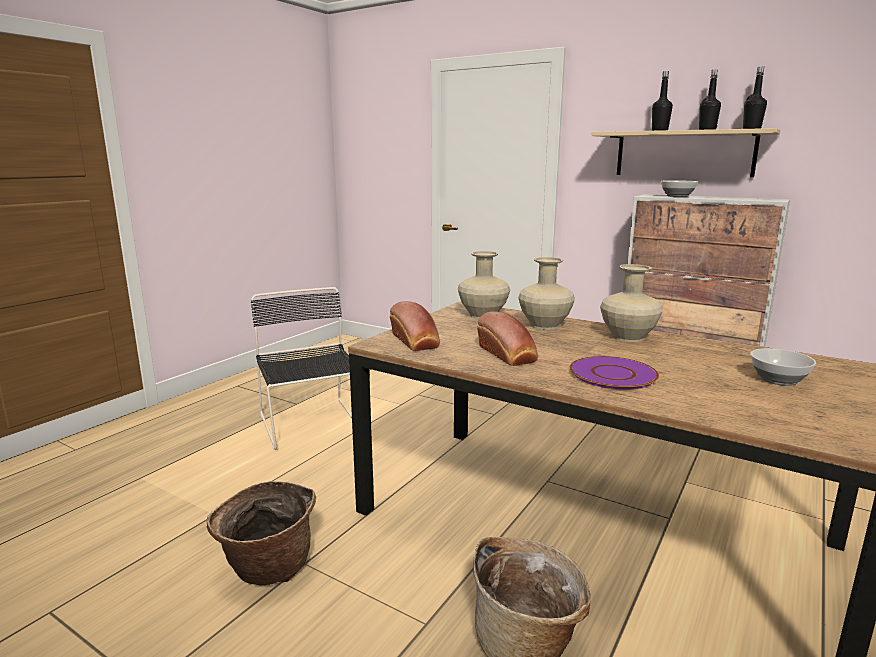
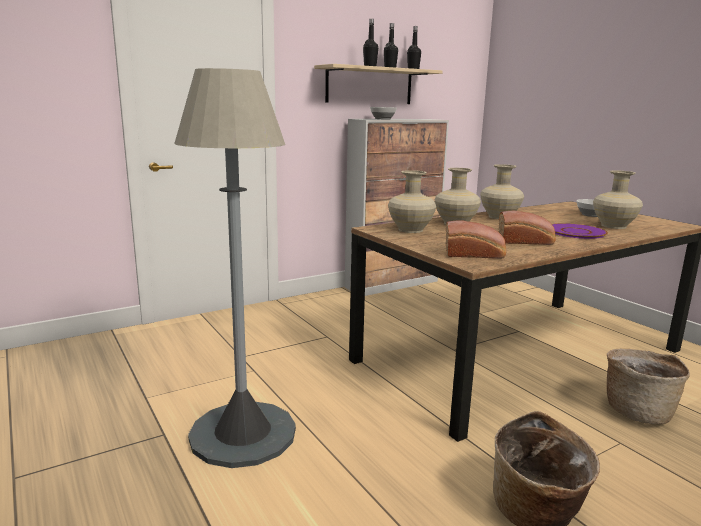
camera: 65 degrees left, 0 degrees up
black chair [251,287,352,450] -> grey floor lamp [174,68,296,468]
none -> beige vase [593,170,643,229]

